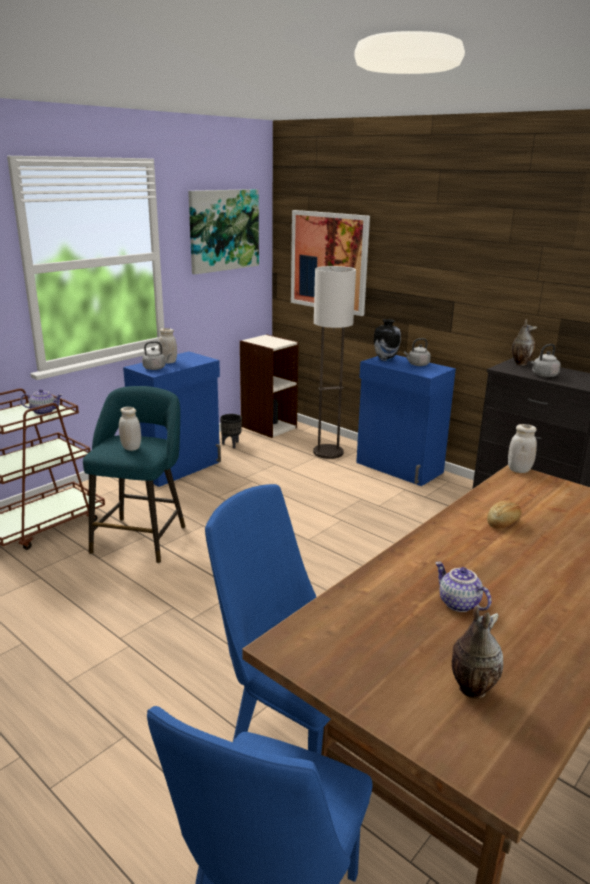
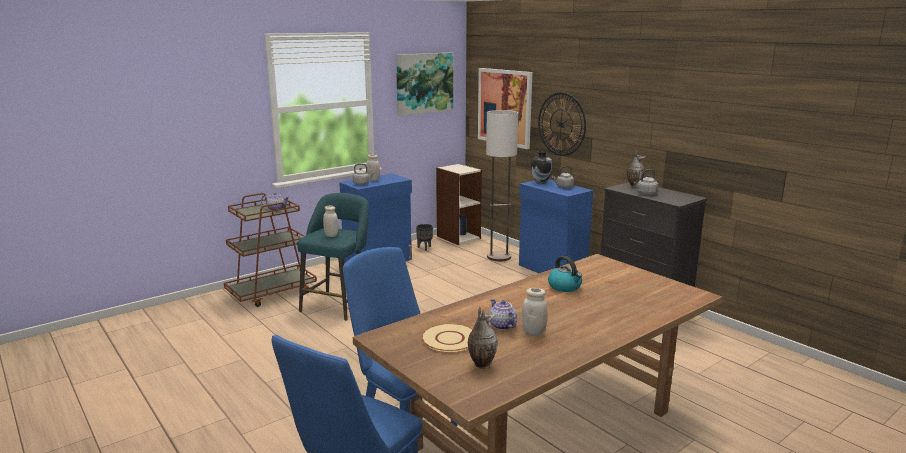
camera: 10 degrees right, 5 degrees down
bread [487,500,521,529] -> kettle [548,256,582,292]
white jar [508,424,537,473] -> white jar moved to [522,288,547,336]
none -> beige plate [421,323,473,352]
none -> wall clock [538,93,586,156]

